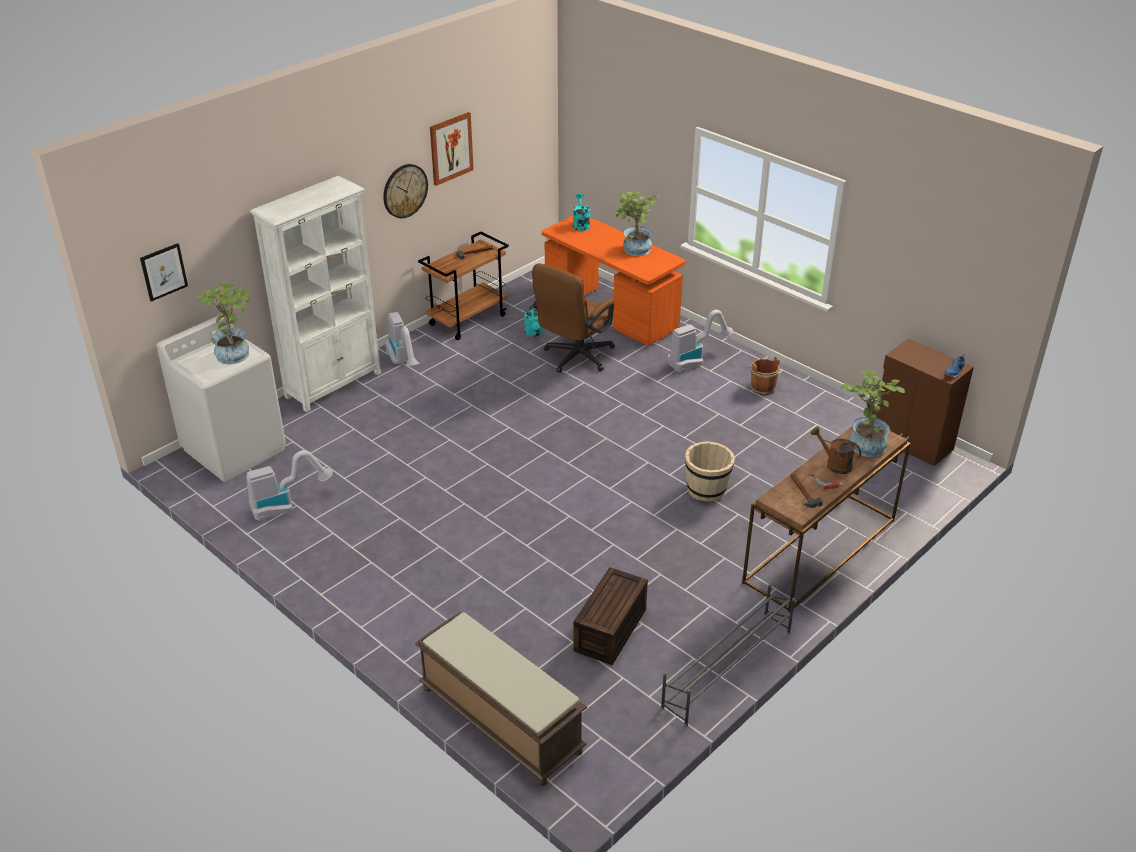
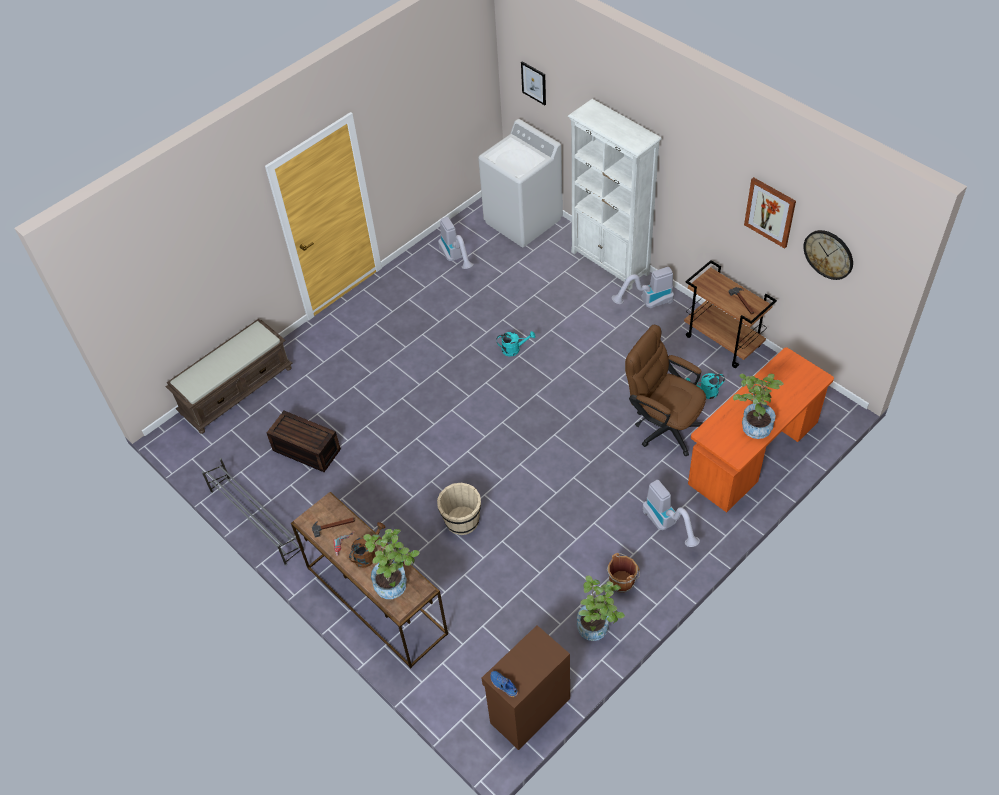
camera: 95 degrees right, 15 degrees up
potted plant [195,281,251,365] -> potted plant moved to [577,576,625,641]
wall clock [383,164,428,218] -> wall clock moved to [803,230,853,280]
turquoise watering can [573,193,591,231] -> turquoise watering can moved to [496,331,535,357]

